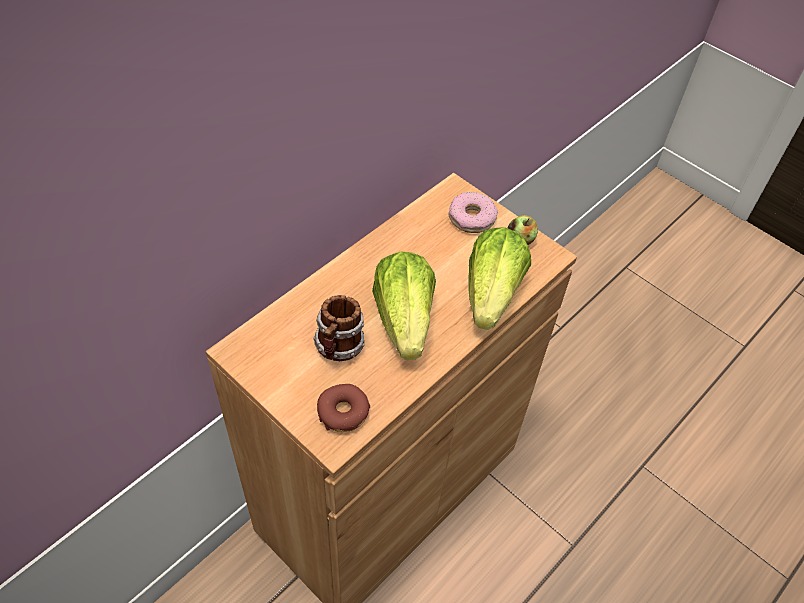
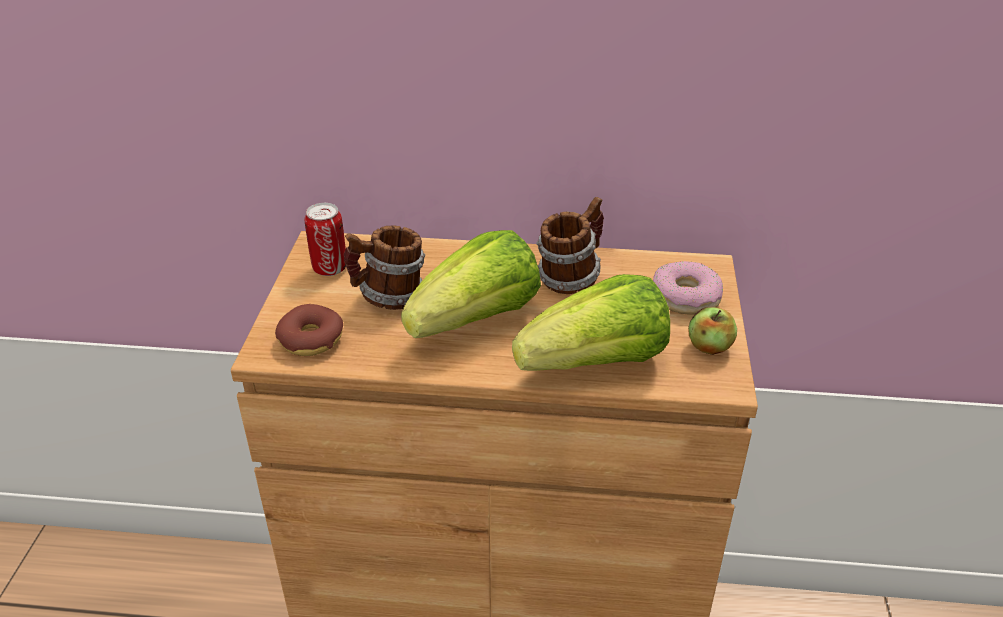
camera: 55 degrees right, 15 degrees down
none -> can [305,203,346,276]
none -> mug [536,197,604,294]

